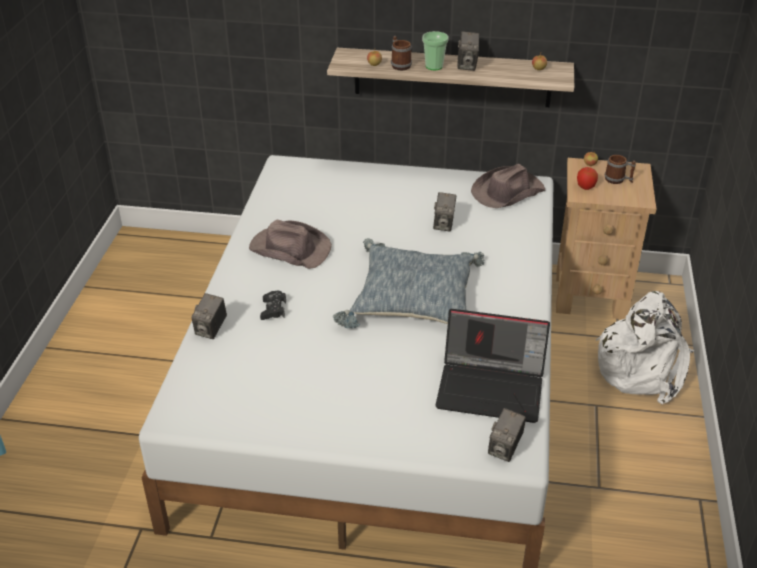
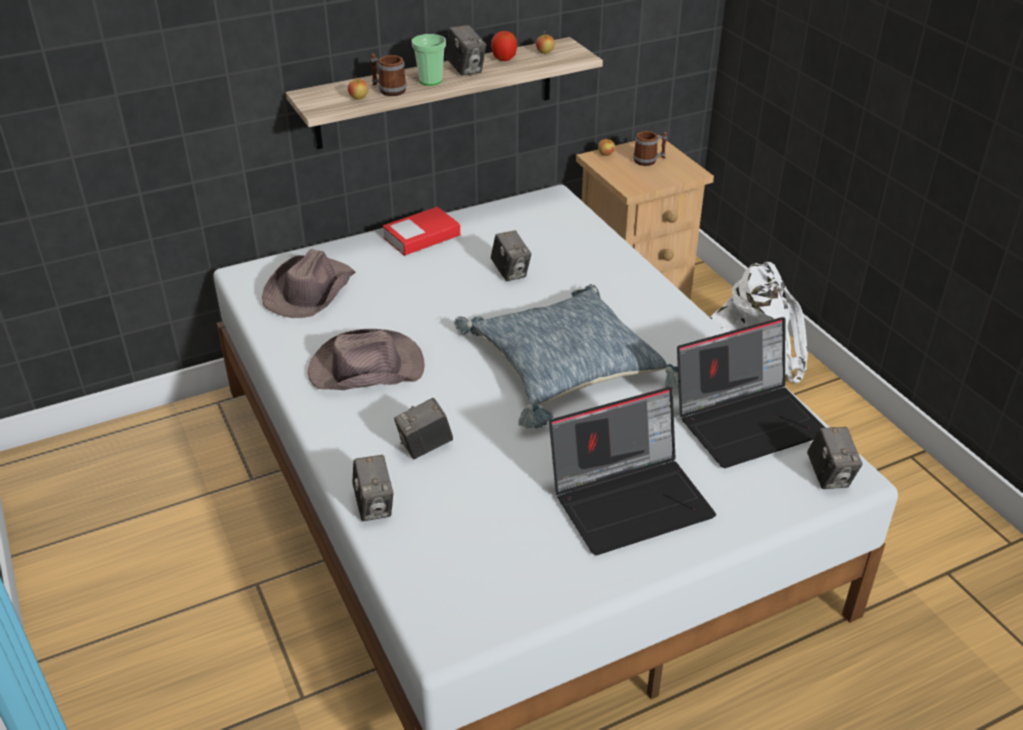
camera: 35 degrees left, 0 degrees up
black game controller [260,291,286,320] -> camera [394,398,453,459]
brown hat [471,164,545,208] -> brown hat moved to [262,249,356,318]
apple [577,167,598,190] -> apple moved to [491,31,517,61]
none -> book [383,207,460,256]
none -> laptop [549,387,716,555]

